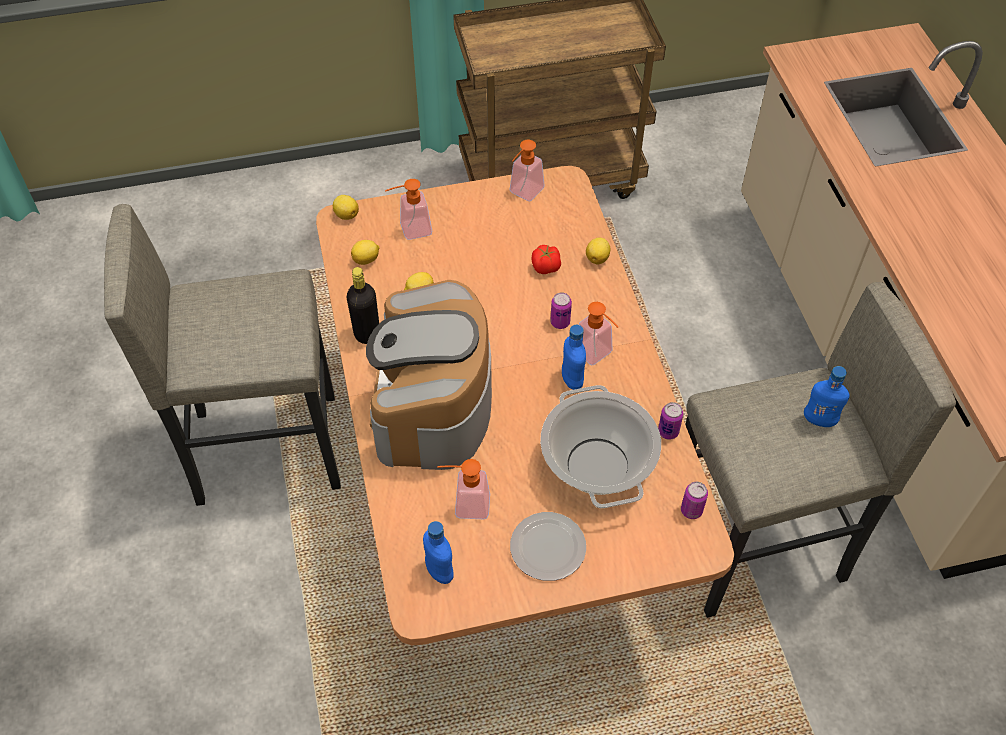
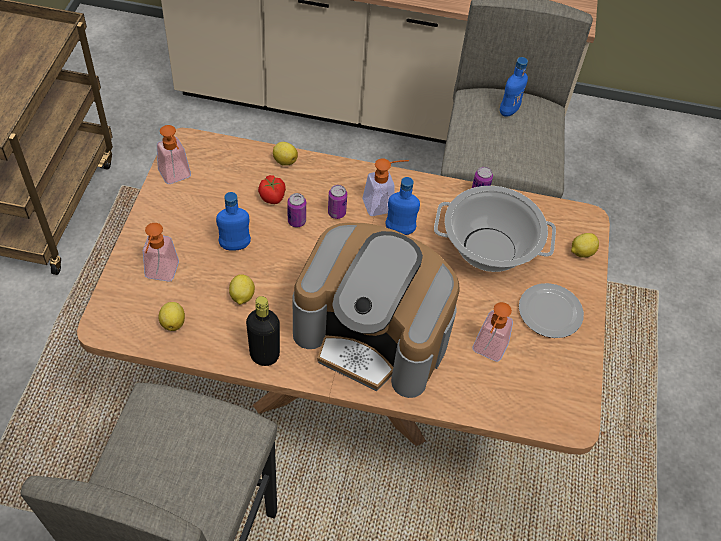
camera: 70 degrees left, 0 degrees up
lemon [333,195,359,220] -> lemon moved to [571,233,599,258]
blue bottle [423,521,454,584] -> blue bottle moved to [216,192,251,251]
can [681,482,708,519] -> can moved to [287,193,306,227]

